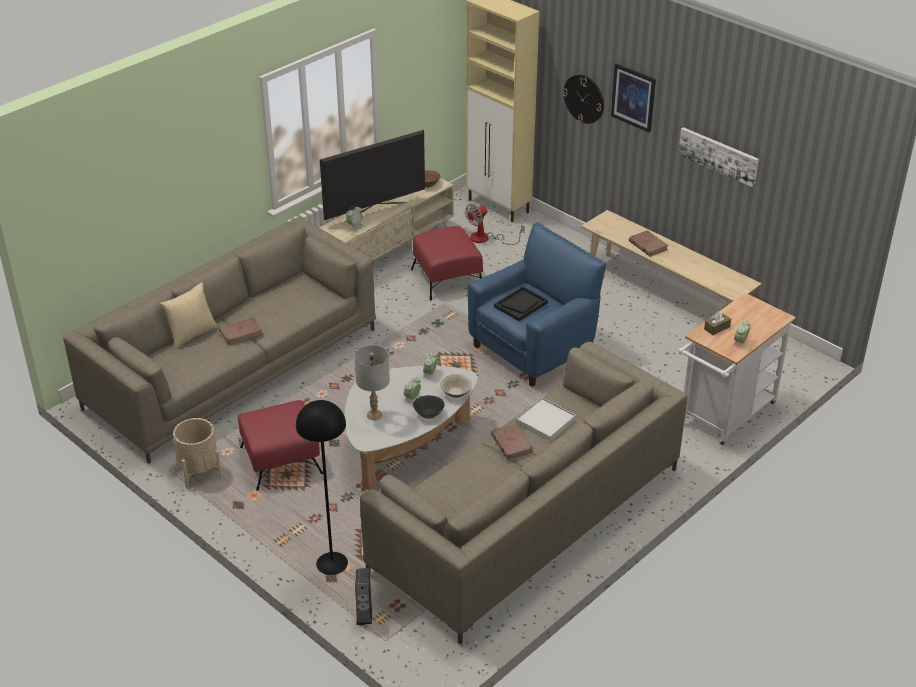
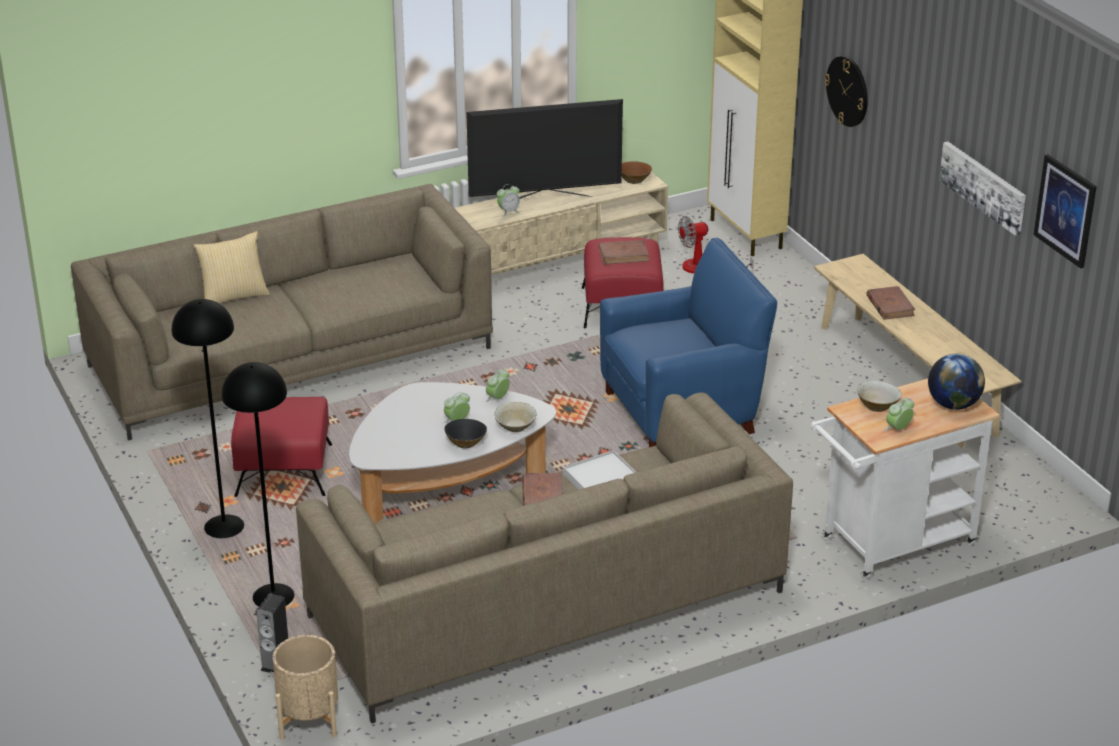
camera: 20 degrees right, 5 degrees down
beige planter [173,418,222,489] -> beige planter moved to [273,635,338,739]
brown book [219,317,263,345] -> brown book moved to [599,240,650,264]
grey table lamp [355,345,390,420] -> none
black tray [494,286,548,321] -> none
picture [611,63,656,133] -> picture moved to [1033,154,1097,269]
brown tissue box [704,311,731,335] -> beige bowl [857,381,902,412]
none -> black floor lamp [172,299,244,538]
none -> globe [928,354,985,410]

